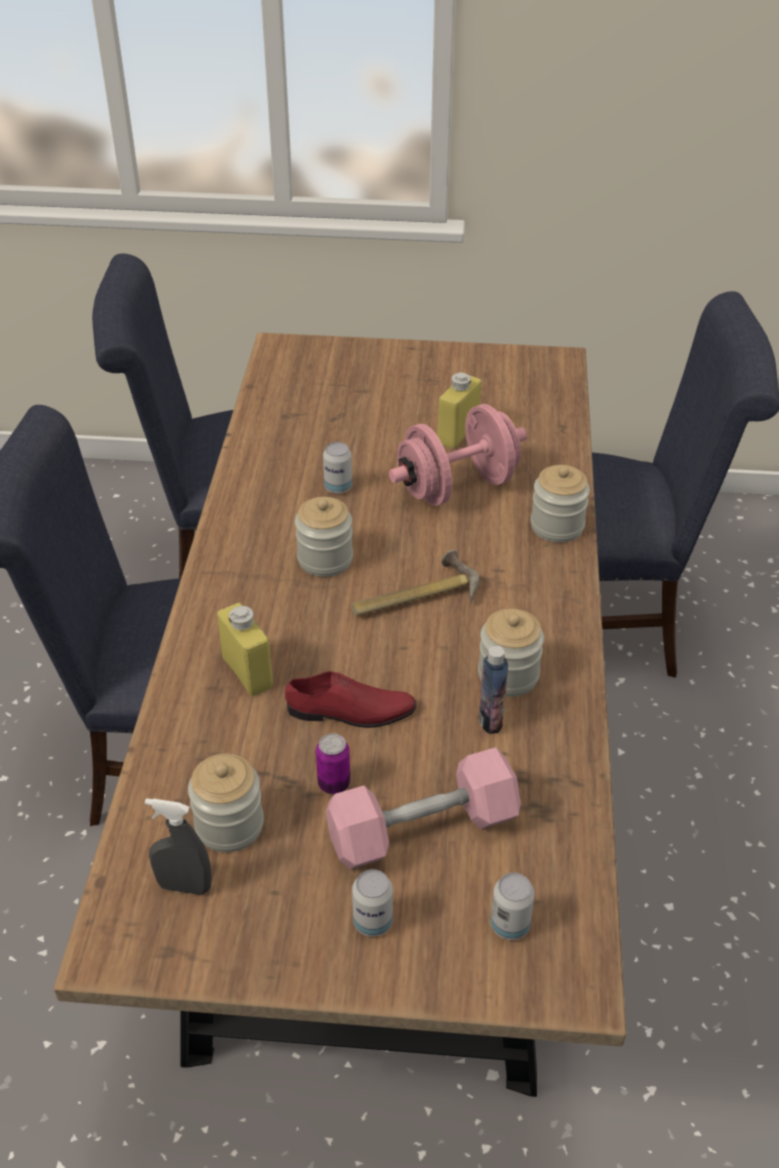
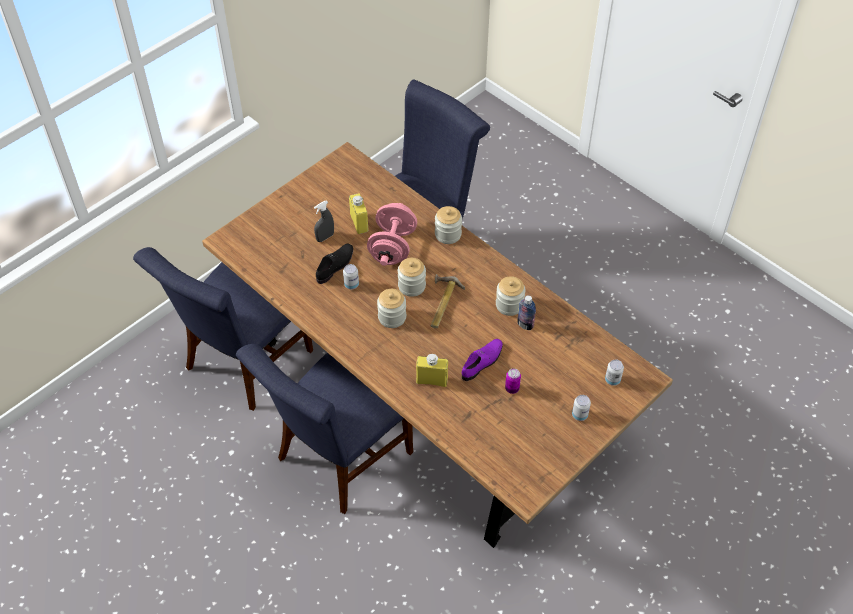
camera: 50 degrees left, 10 degrees up
grey spray bottle [145,798,212,895] -> grey spray bottle moved to [314,201,334,242]
jar [188,754,264,852] -> jar moved to [398,258,426,297]
red shoe [285,671,416,728] -> purple shoe [461,339,503,381]
pink dumbbell [325,747,521,869] -> none
none -> black shoe [316,244,353,284]

